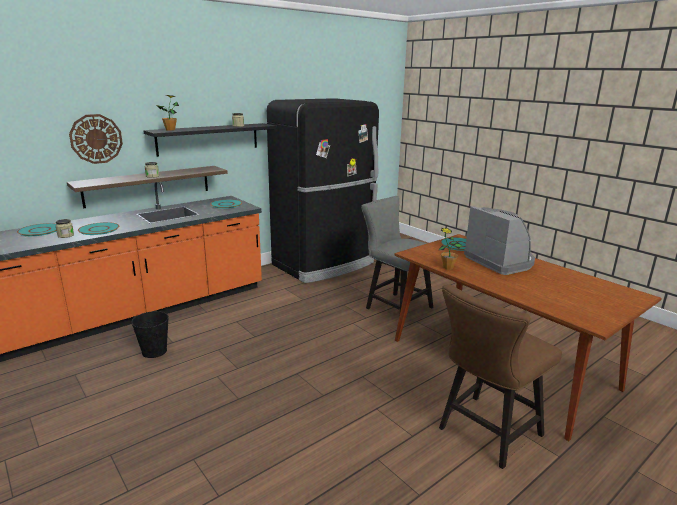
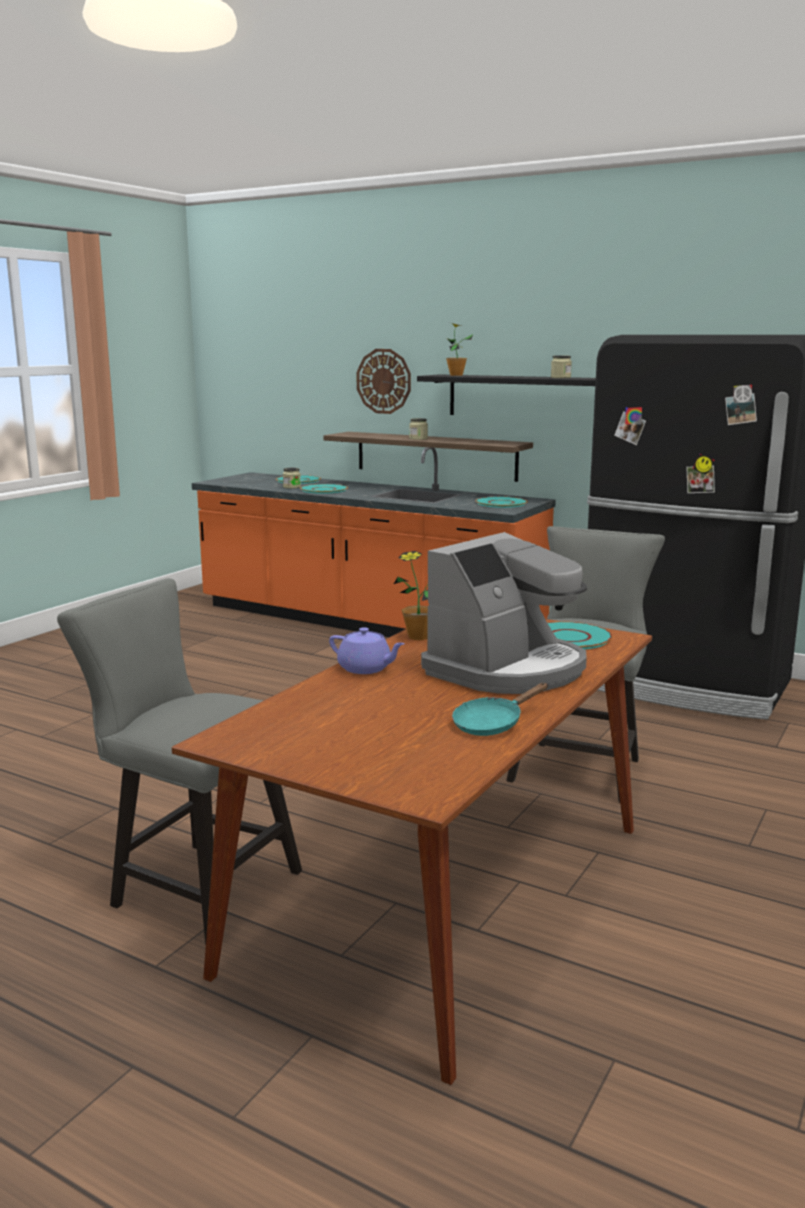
camera: 70 degrees right, 5 degrees down
black bucket [131,311,169,358] -> none
brown chair [439,284,562,469] -> grey chair [57,578,302,945]
none -> purple teapot [329,627,405,674]
none -> turquoise frying pan [452,683,548,736]

